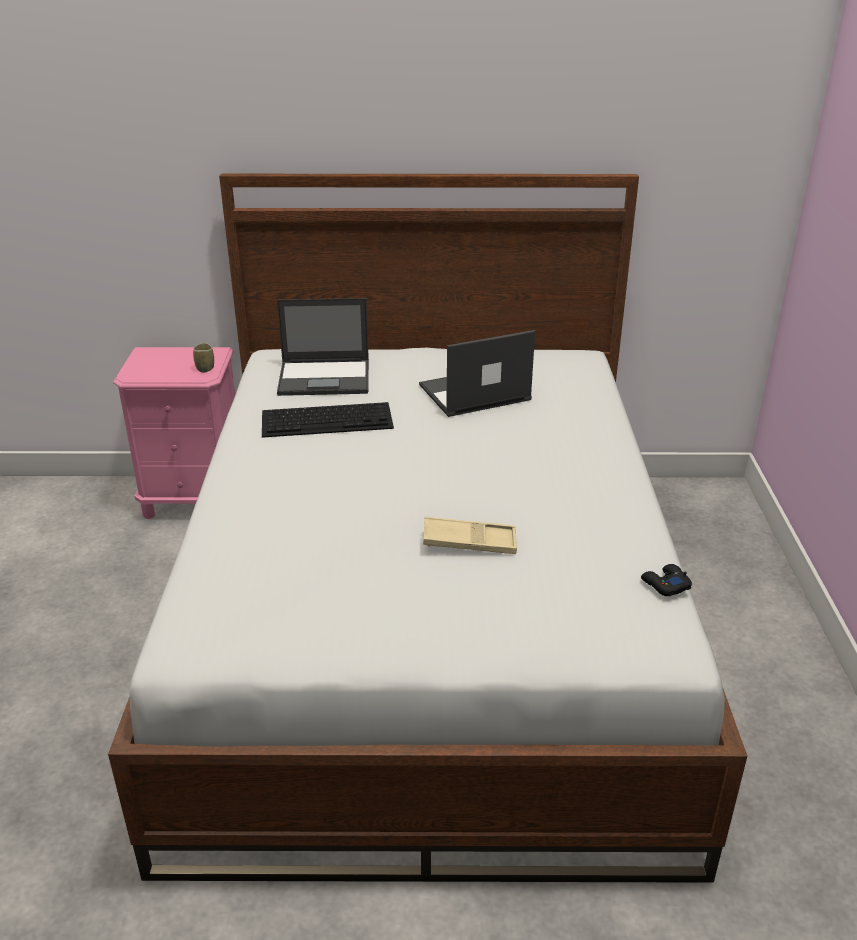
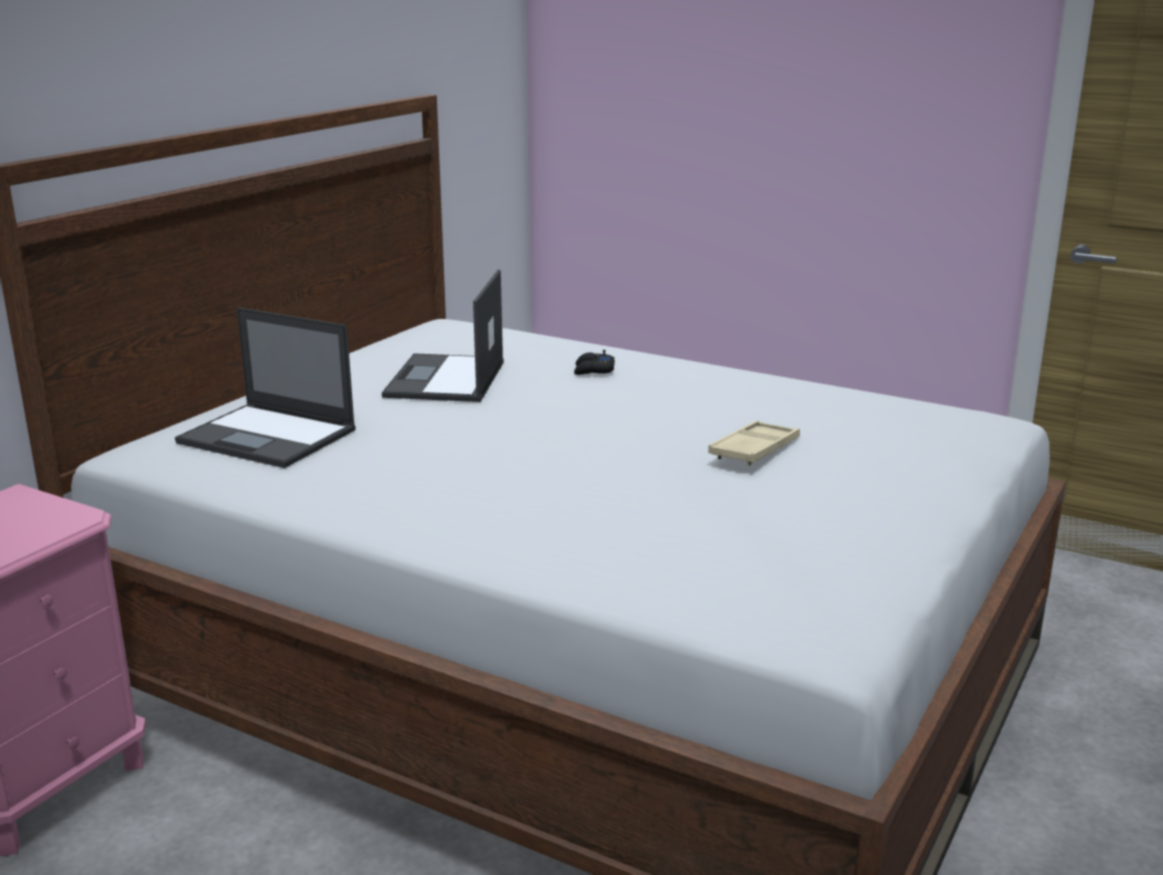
camera: 60 degrees left, 10 degrees down
cup [193,343,214,372] -> none
keyboard [262,402,394,438] -> none
laptop [277,298,369,396] -> laptop turned 90 degrees clockwise [175,307,356,468]
black game controller [641,564,692,596] -> black game controller moved to [574,350,615,375]

